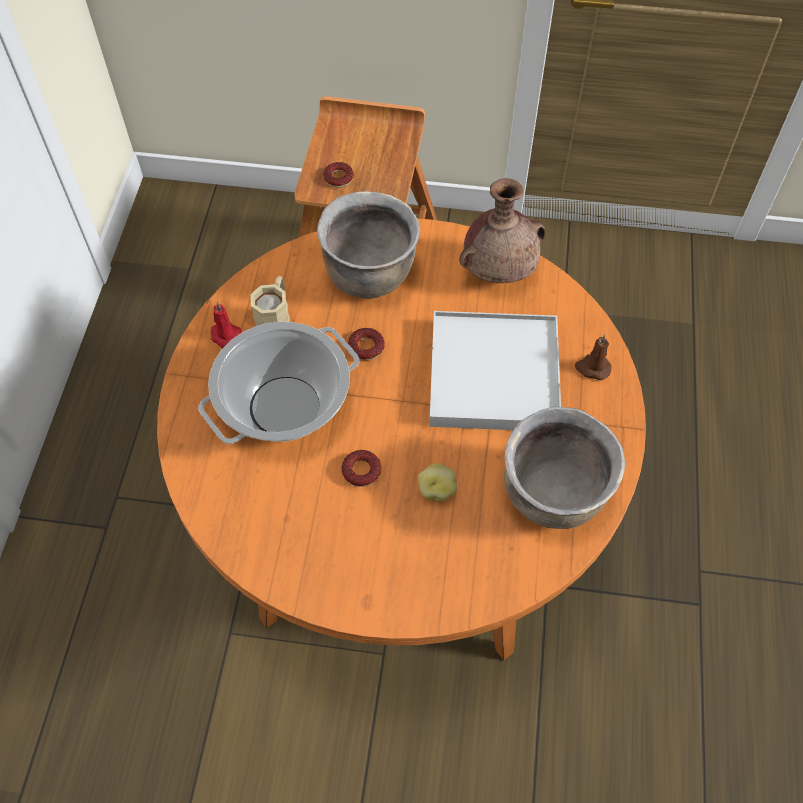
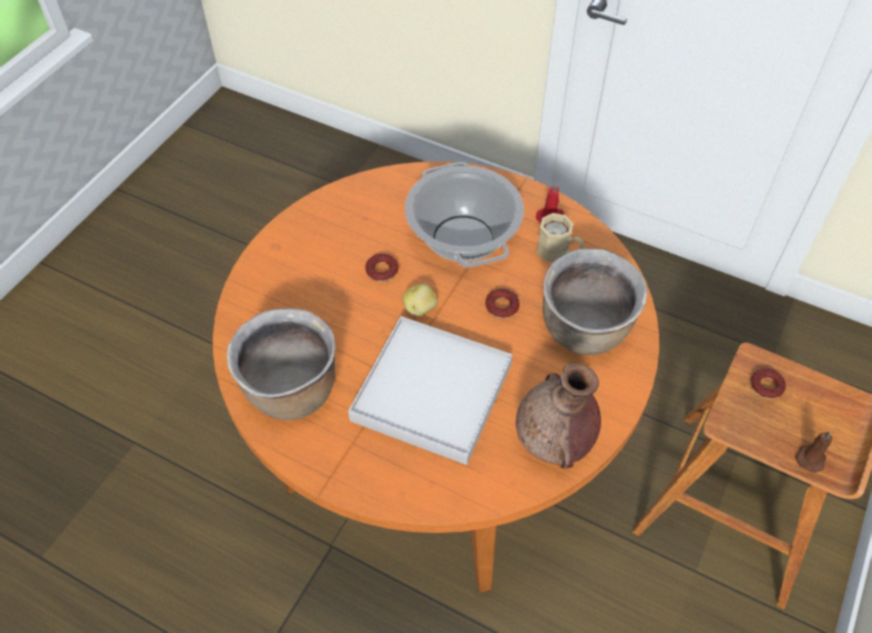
camera: 110 degrees right, 5 degrees down
potato [418,463,457,502] -> potato moved to [403,284,438,316]
brown candle [575,334,612,380] -> brown candle moved to [796,431,833,473]

